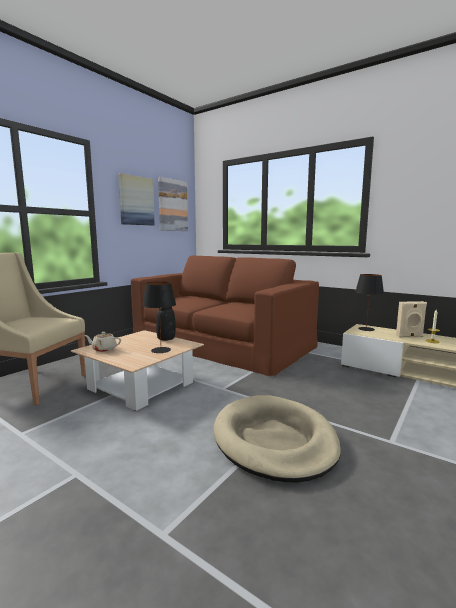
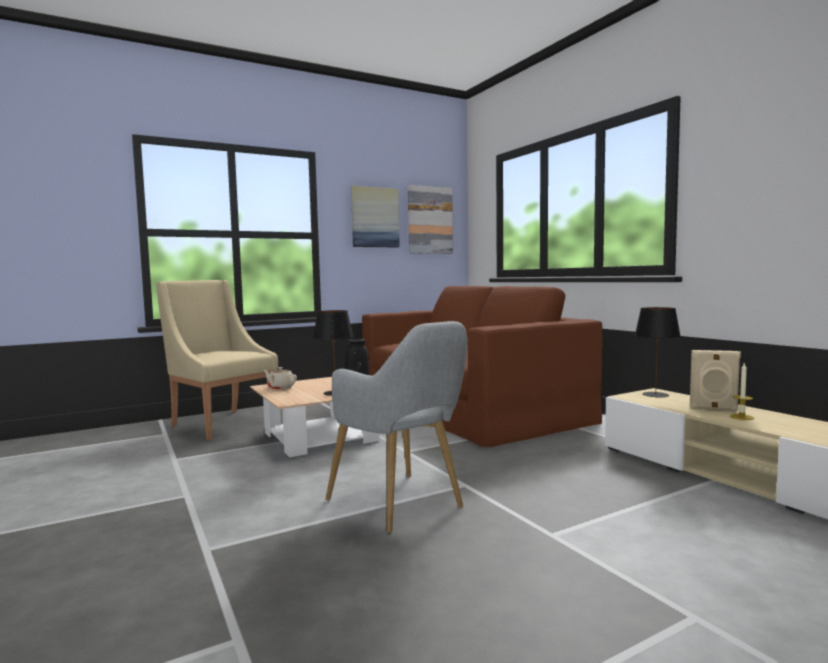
camera: 25 degrees right, 5 degrees down
beige dog bed [214,395,341,482] -> grey armchair [326,321,468,533]

